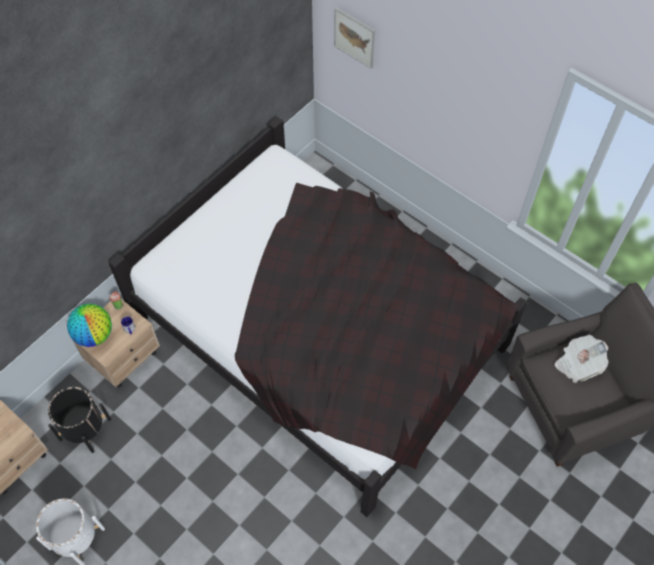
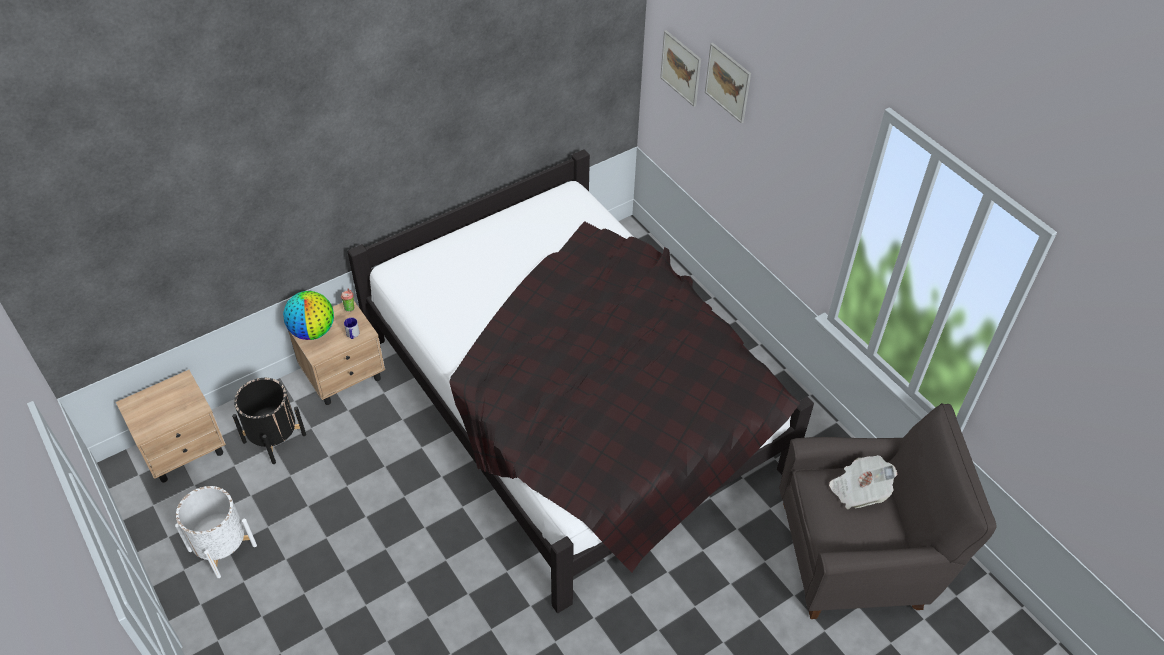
camera: 15 degrees right, 10 degrees down
none -> picture [705,43,751,123]

